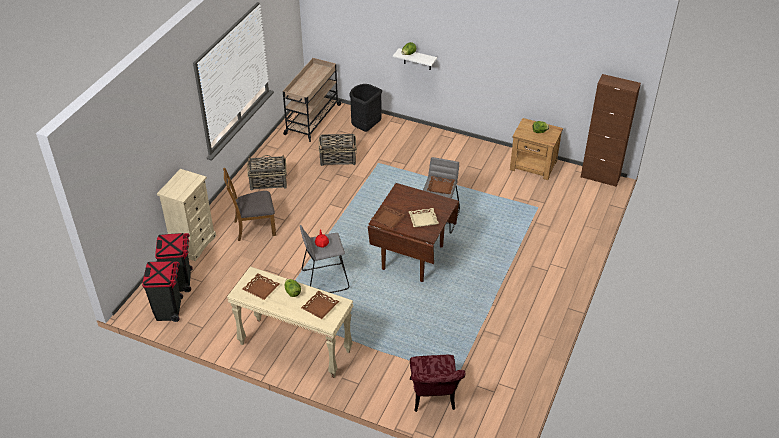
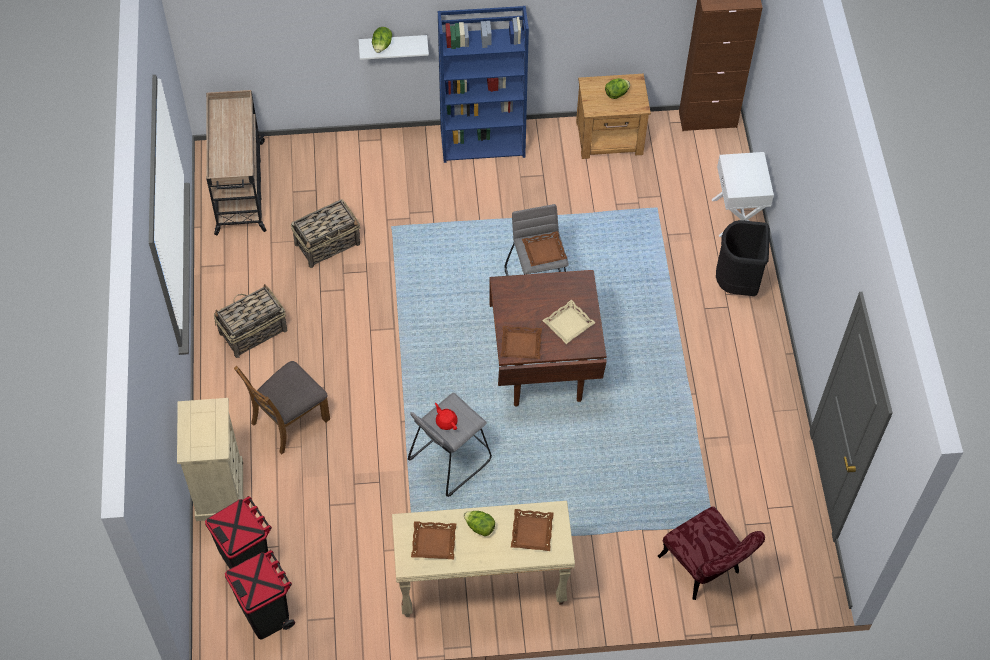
camera: 30 degrees left, 15 degrees up
black trash can [349,84,382,132] -> black trash can moved to [716,220,770,296]
none -> blue bookcase [437,6,529,163]
none -> white nightstand [712,152,774,237]

